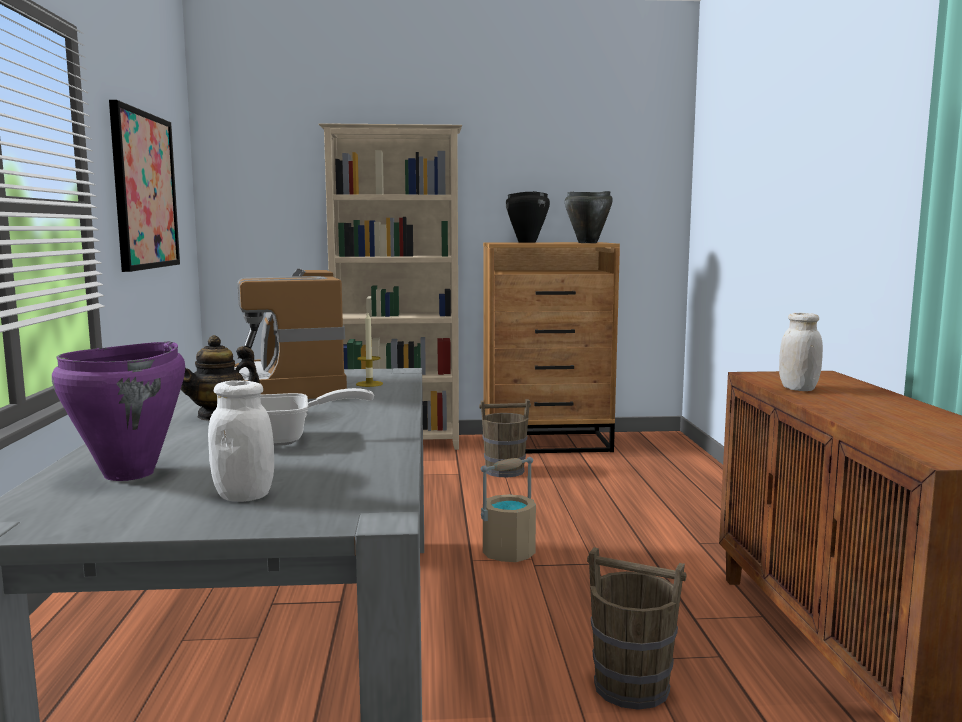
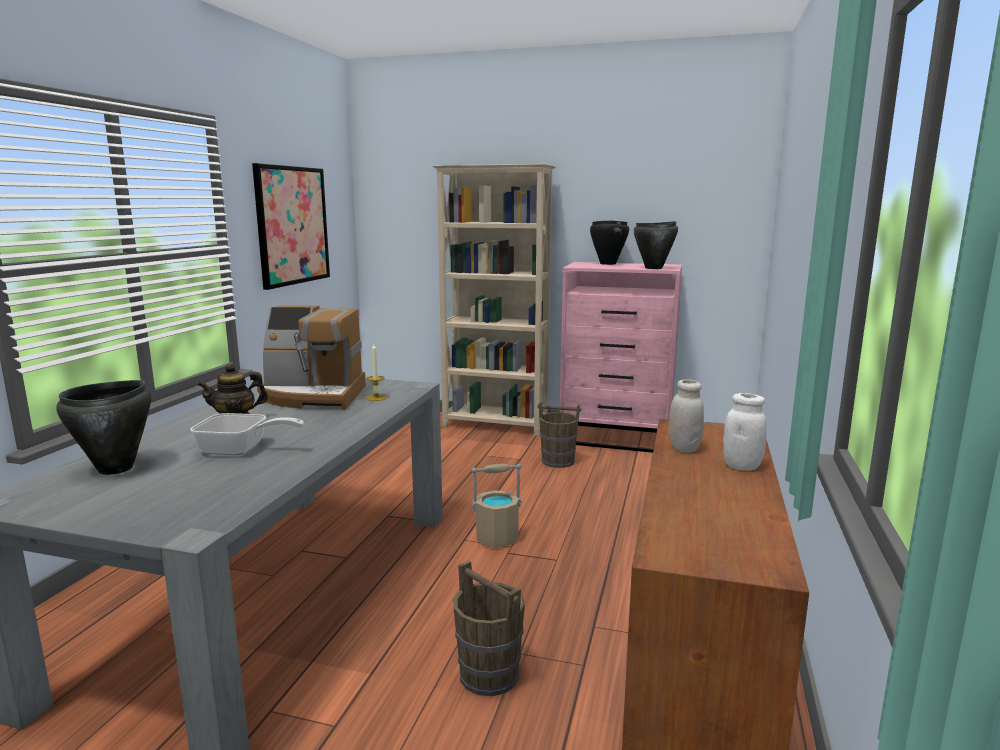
camera: 20 degrees right, 5 degrees up
purple cooking pot [52,342,185,481] -> black cooking pot [56,380,151,475]
white jar [208,380,274,502] -> white jar moved to [723,393,766,471]
coffee machine [234,269,347,399] -> coffee machine turned 90 degrees counterclockwise [257,305,366,410]
brown dresser [483,242,620,453] -> pink dresser [560,262,682,453]

